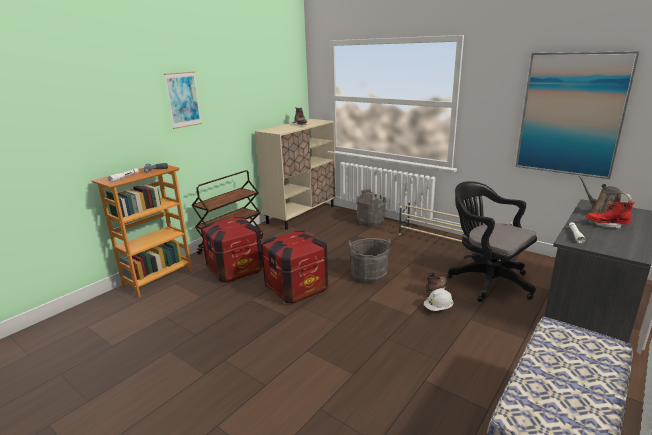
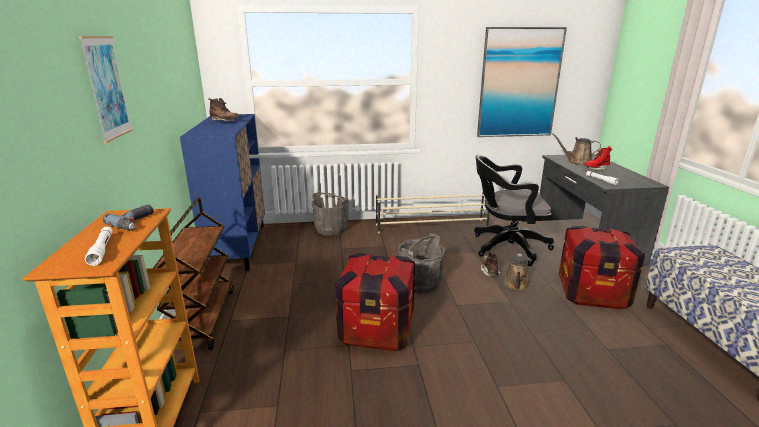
camera: 45 degrees left, 0 degrees up
crate [201,217,263,282] -> crate moved to [559,226,645,309]
beige cabinet [255,119,336,230] -> blue cabinet [180,114,265,271]
white hard hat [424,288,454,311] -> brown watering can [504,254,530,290]

